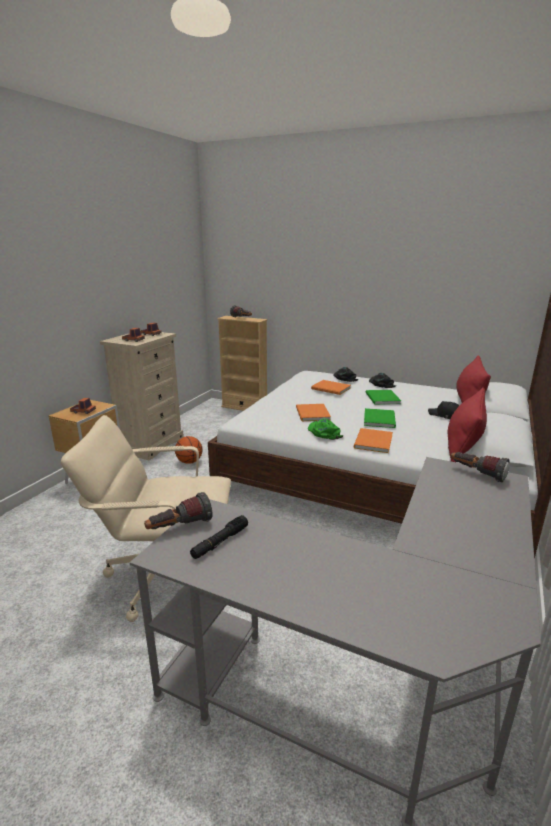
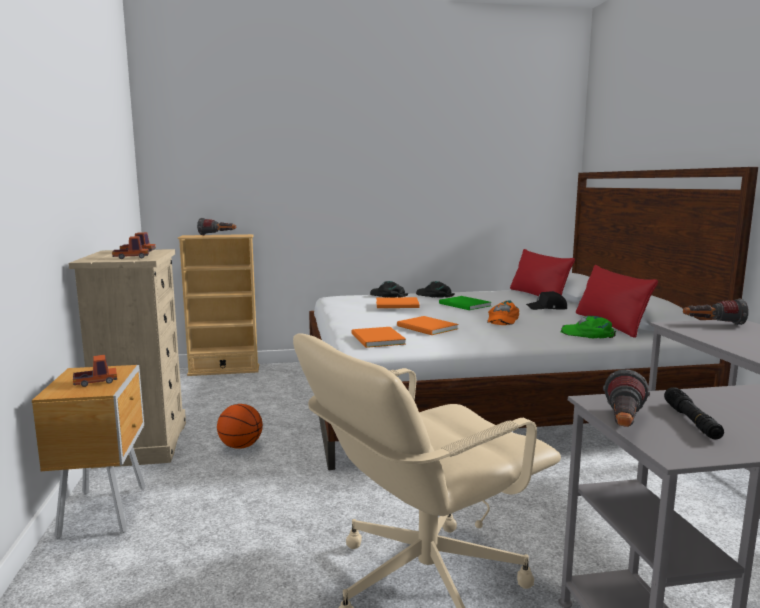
camera: 35 degrees left, 10 degrees down
green cap [308,418,344,440] -> green cap moved to [561,316,616,338]
orange book [354,428,393,453] -> orange book moved to [352,327,406,348]
green book [364,408,396,428] -> orange cap [487,300,519,325]

